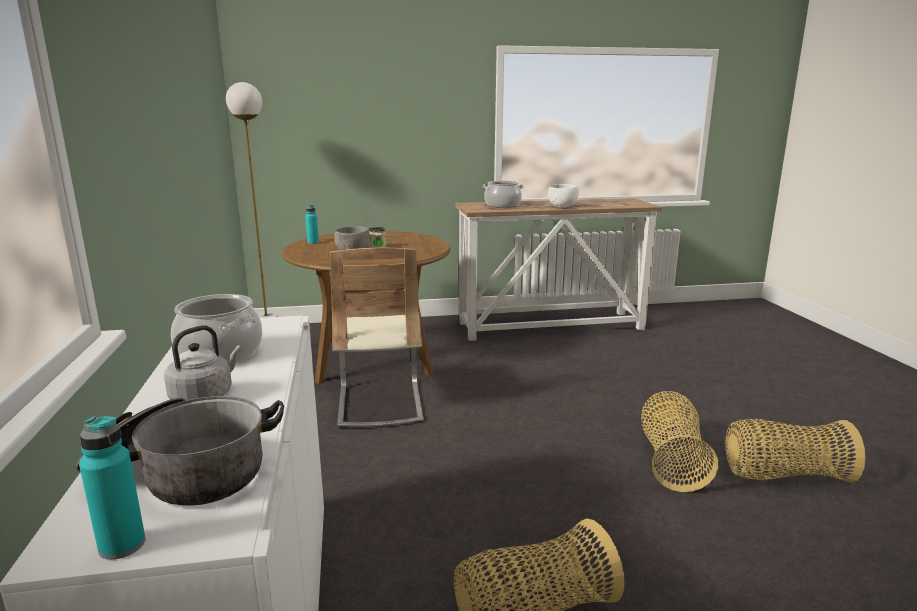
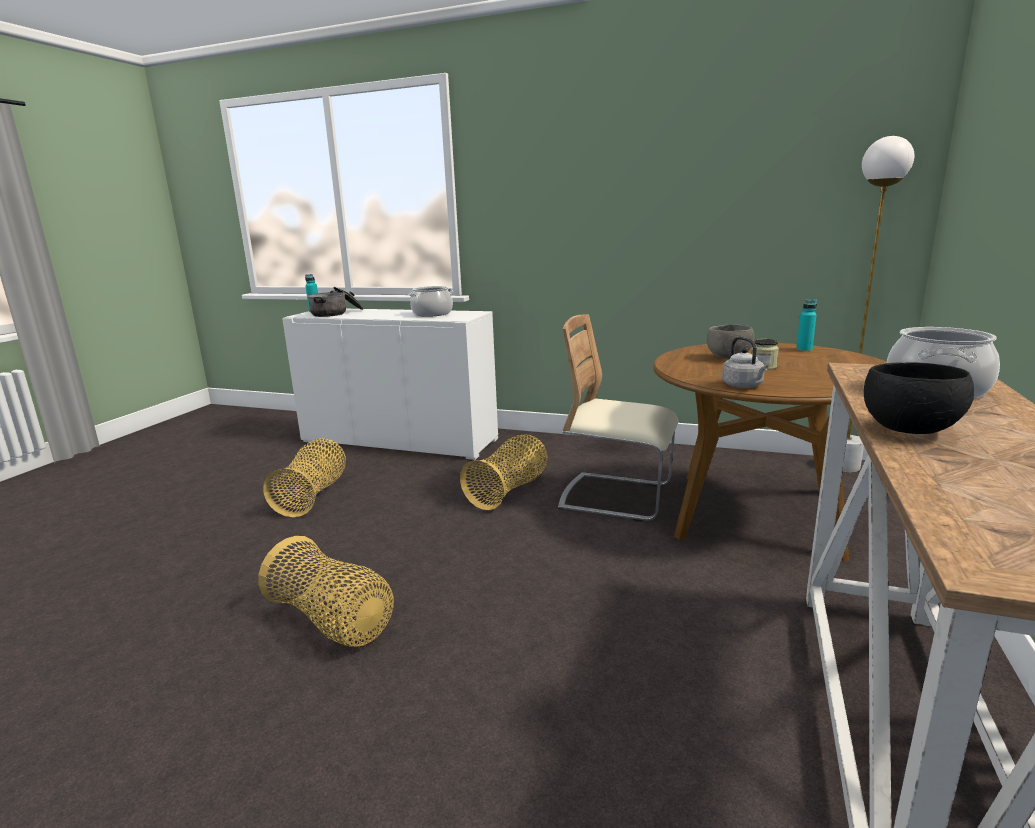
camera: 120 degrees right, 0 degrees up
grey kettle [164,325,242,400] -> grey kettle moved to [722,337,768,388]
white bowl [548,184,579,208] -> black bowl [864,362,974,434]
basket [725,419,866,483] -> basket moved to [460,434,548,510]

